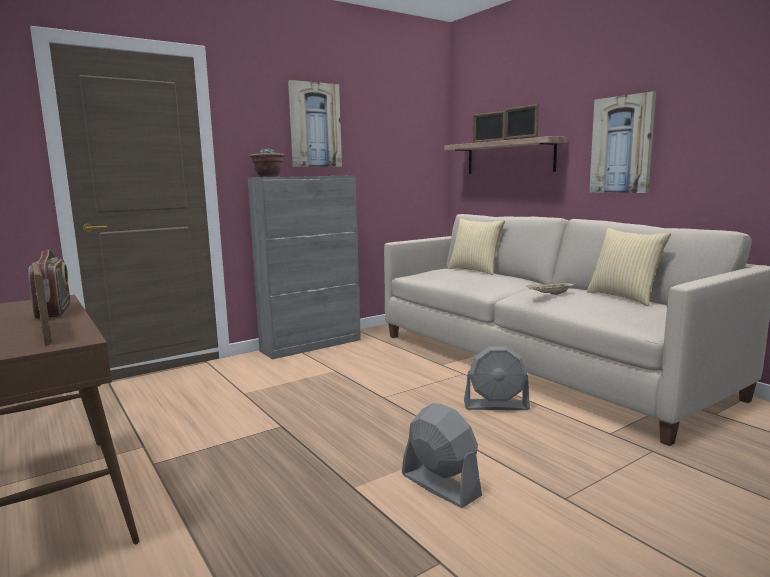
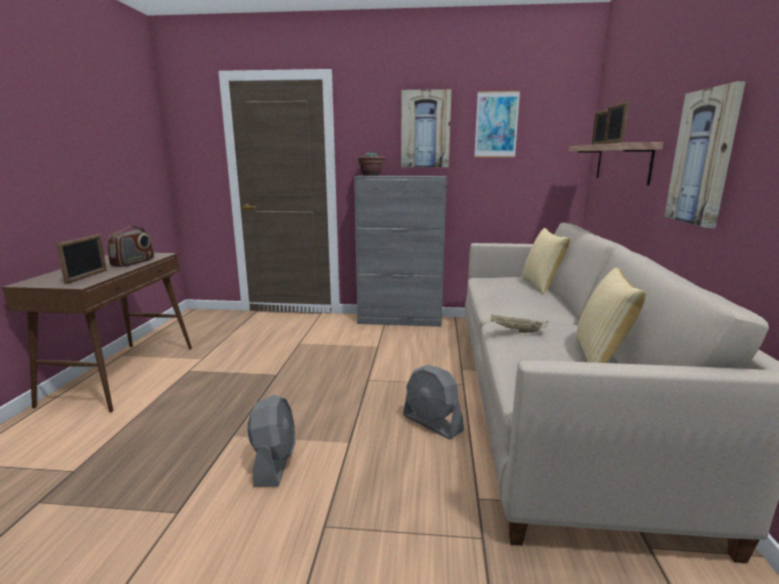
camera: 40 degrees right, 5 degrees up
none -> picture [474,91,520,157]

